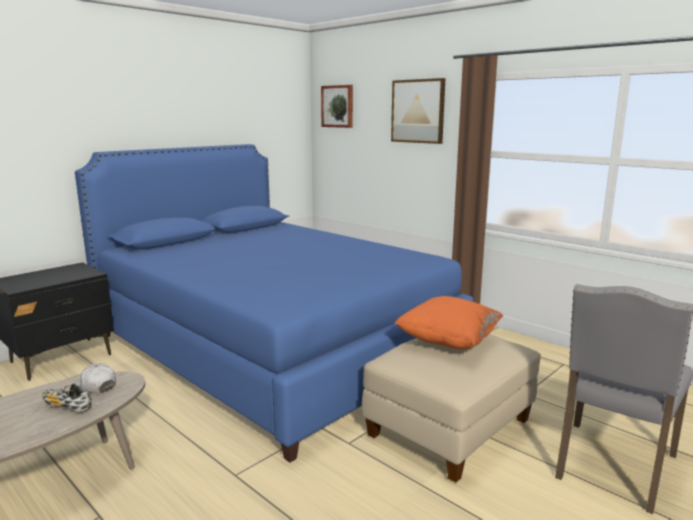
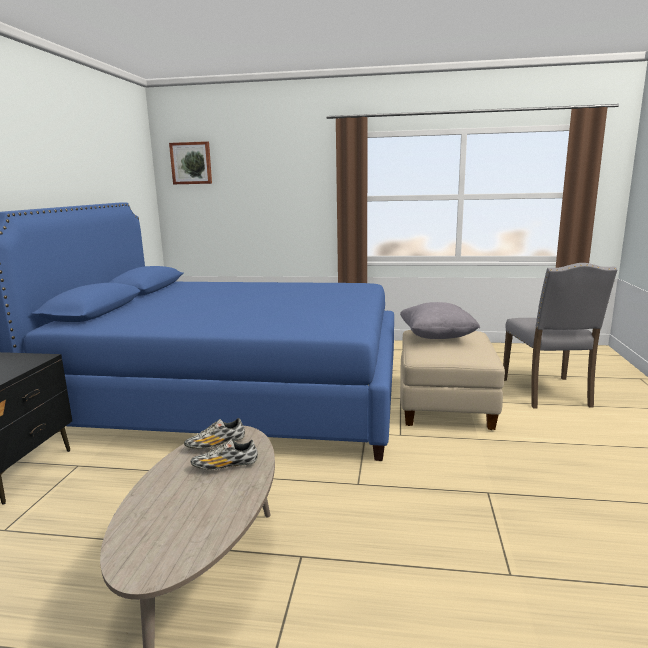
camera: 35 degrees left, 0 degrees up
white cap [74,364,116,394] -> shoe [184,418,245,449]
picture [391,78,445,144] -> none
orange pillow [394,296,503,350] -> grey pillow [400,302,480,339]

